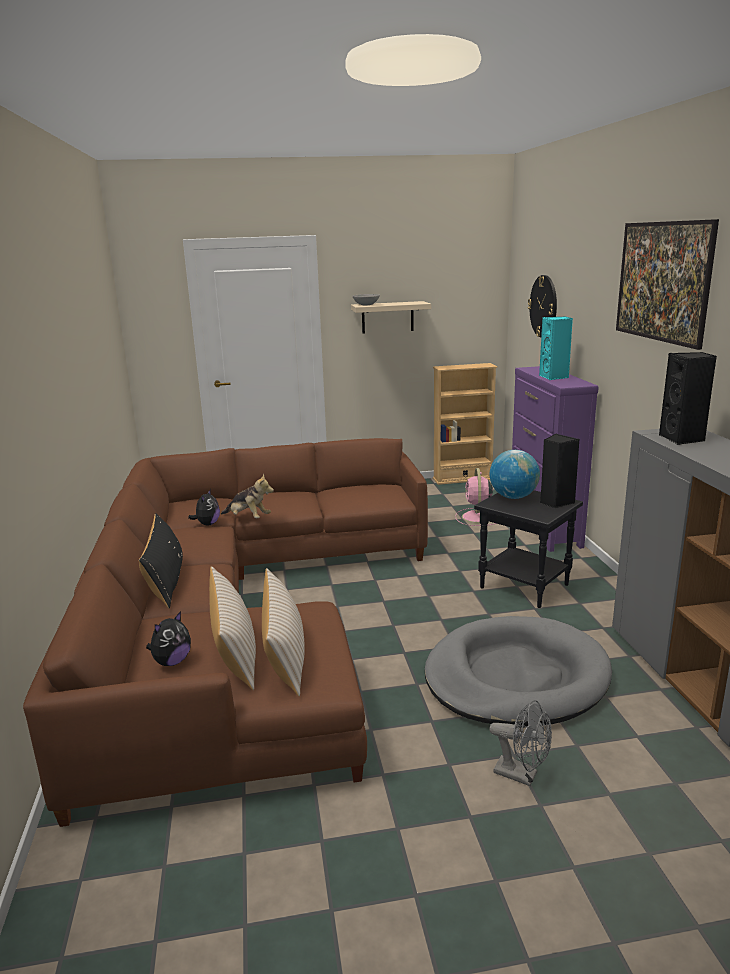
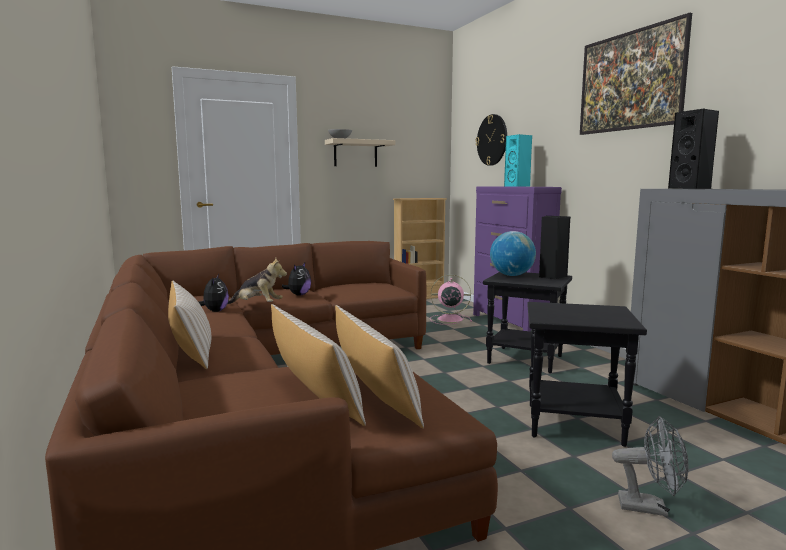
camera: 15 degrees left, 10 degrees down
black pillow [139,513,183,608] -> beige pillow [168,281,211,369]
plush toy [146,611,191,666] -> plush toy moved to [282,263,311,295]
grey dog bed [425,616,612,727] -> black side table [527,302,647,447]
pink fan [455,468,497,526] -> pink fan turned 105 degrees clockwise [430,275,472,325]

